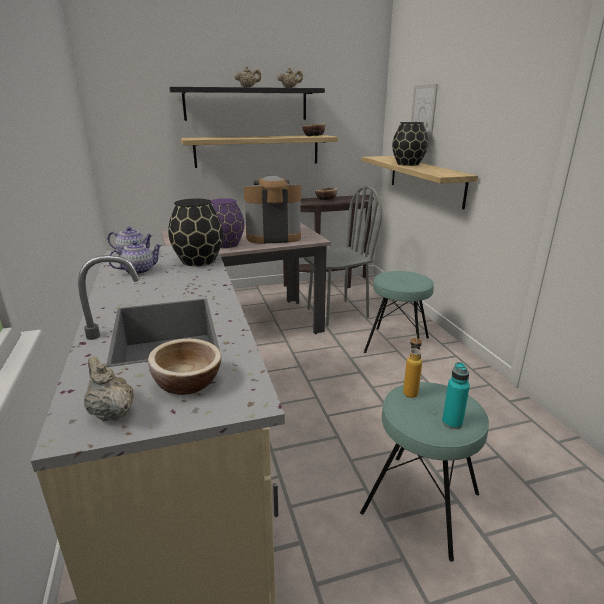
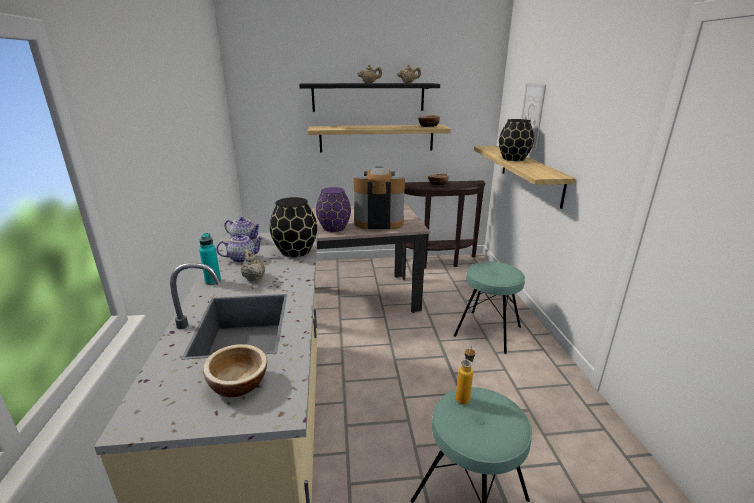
camera: 10 degrees right, 0 degrees up
beige teapot [84,357,134,421] -> beige teapot moved to [241,249,265,281]
grey chair [304,185,382,326] -> none
turquoise bottle [442,362,470,429] -> turquoise bottle moved to [199,233,221,285]

